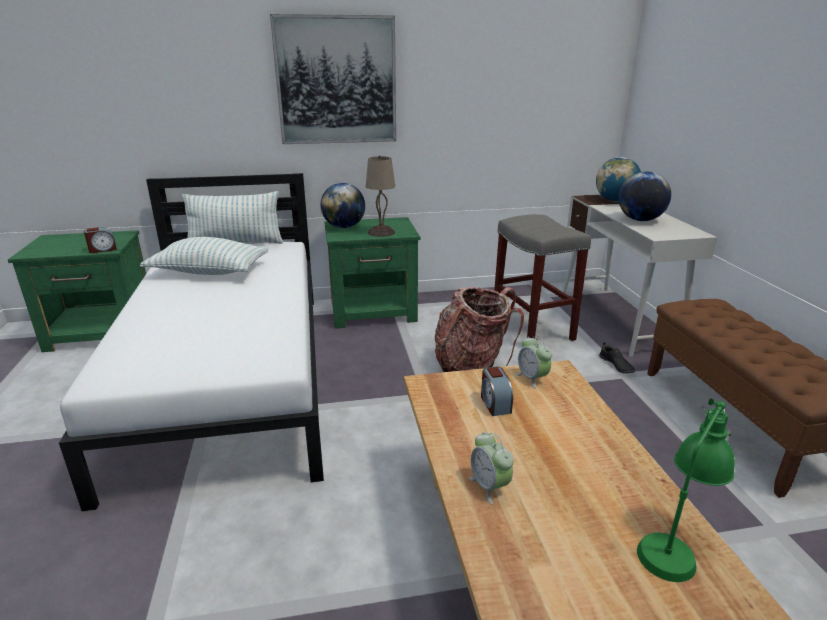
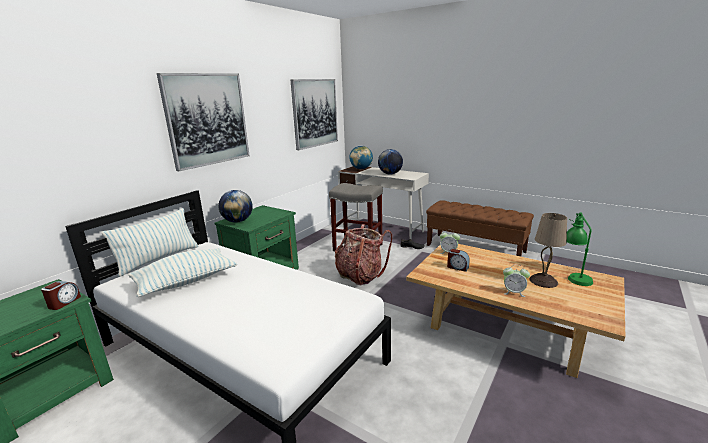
camera: 45 degrees left, 5 degrees down
beige table lamp [366,155,395,237] -> beige table lamp moved to [529,213,567,288]
none -> picture [291,79,338,150]

